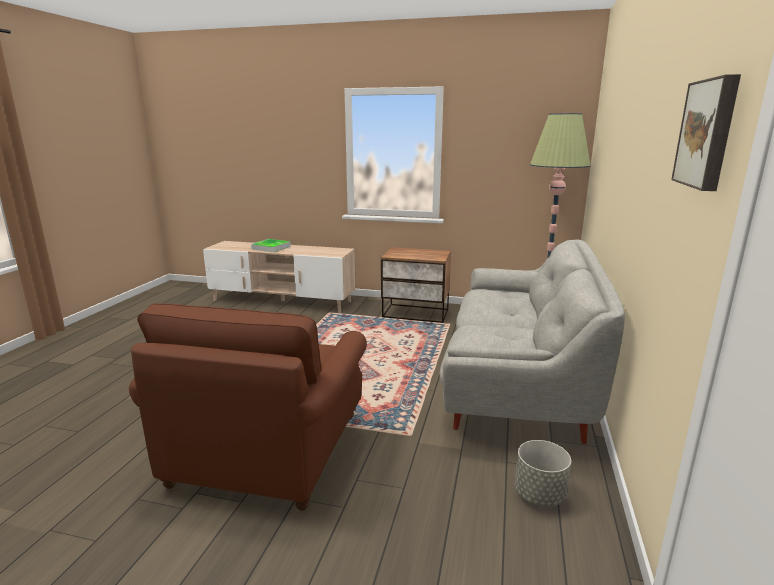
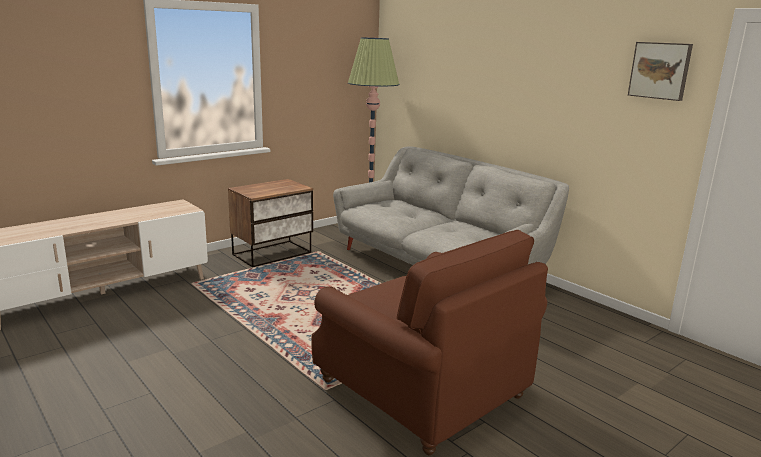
camera: 55 degrees left, 0 degrees up
tray [251,239,291,252] -> none
grey planter [515,440,571,506] -> none

